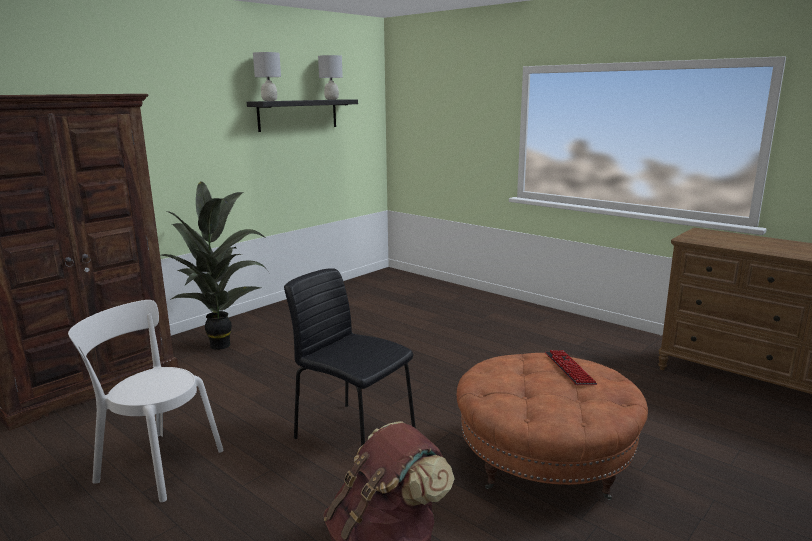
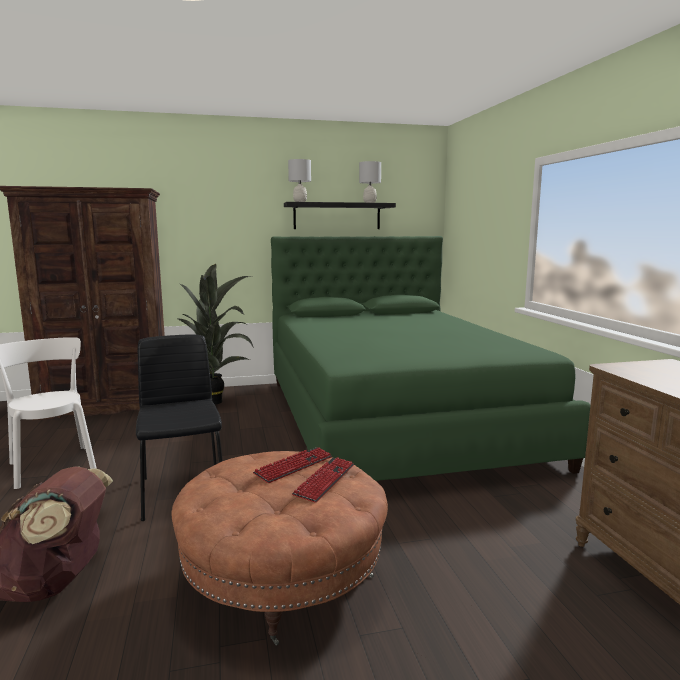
camera: 35 degrees right, 5 degrees down
none -> keyboard [253,447,332,483]
none -> green bed [271,236,590,481]

